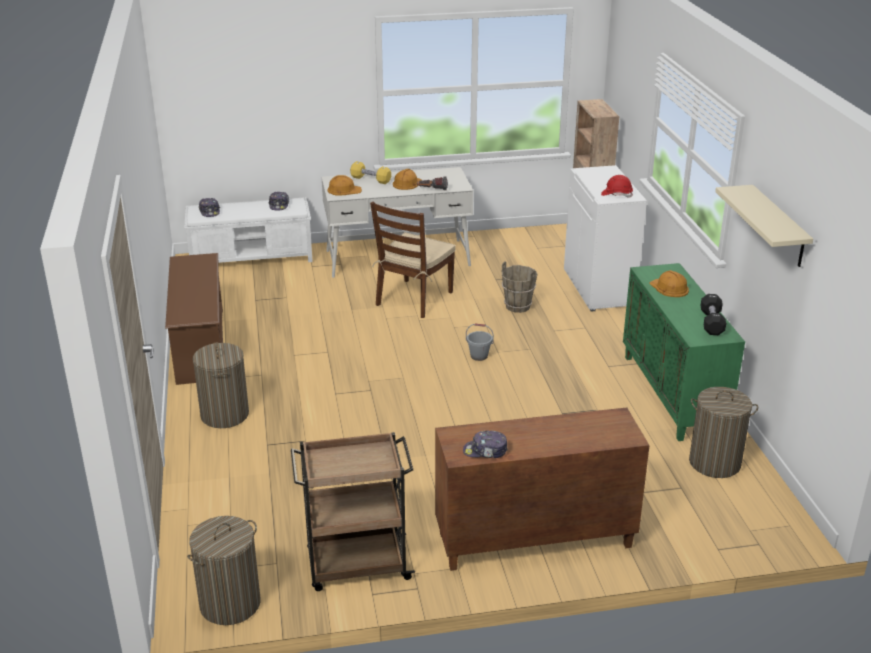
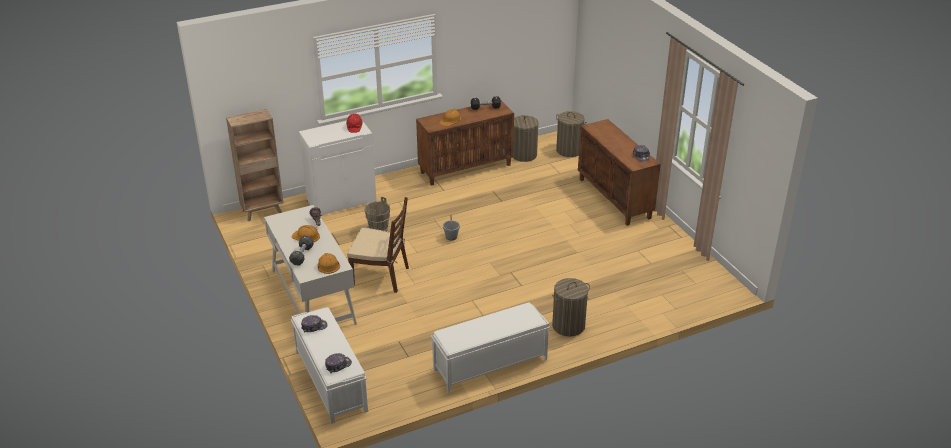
camera: 105 degrees left, 5 degrees up
brown shoe rack [165,253,223,385] -> white bench [431,303,550,393]
laundry basket [187,516,260,625] -> laundry basket moved to [556,111,587,157]
brown cart [291,432,415,591] -> none
yellow dumbbell [350,161,391,184] -> black dumbbell [289,236,314,266]
green cabinet [623,263,745,441] -> brown cabinet [416,101,514,186]
beige shelf [715,185,813,267] -> none

